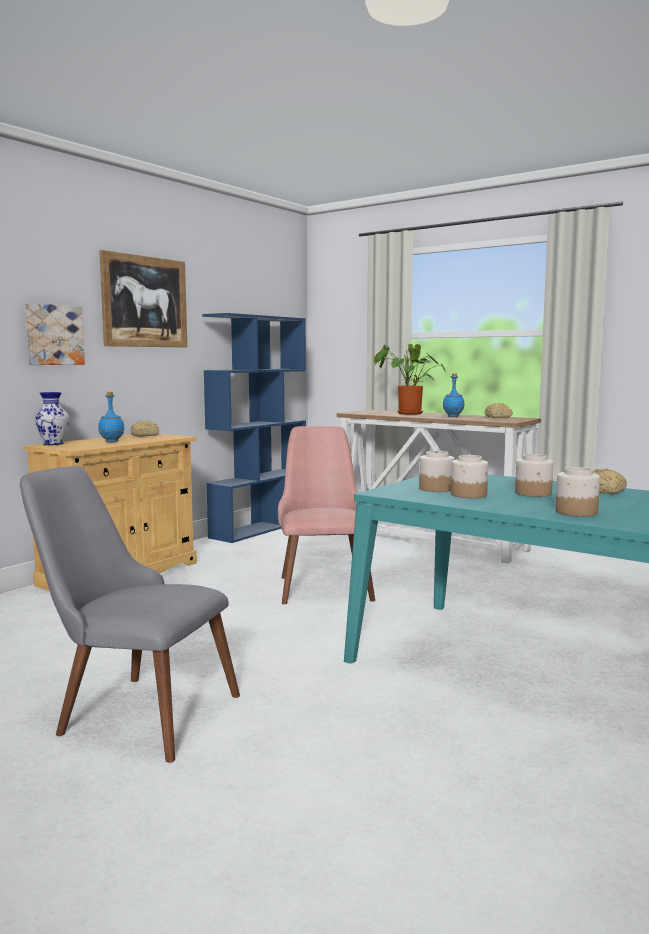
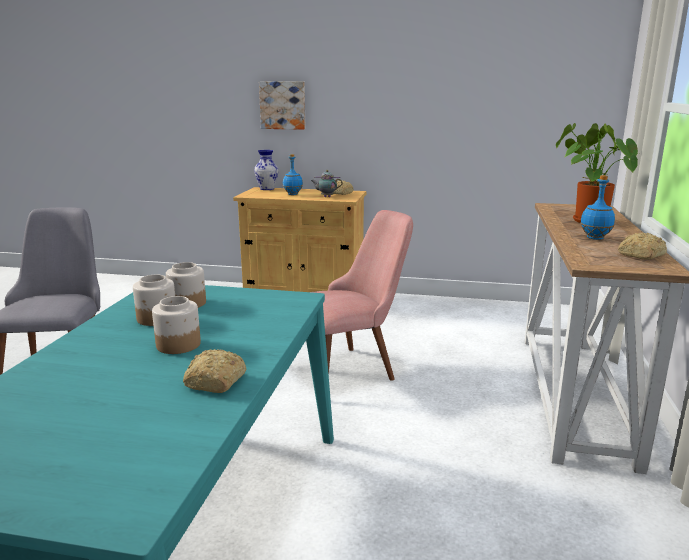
camera: 65 degrees right, 10 degrees up
picture [99,250,187,348] -> none
blue bookcase [202,313,306,543] -> none
jar [555,467,600,517] -> none
none -> teapot [311,170,343,197]

